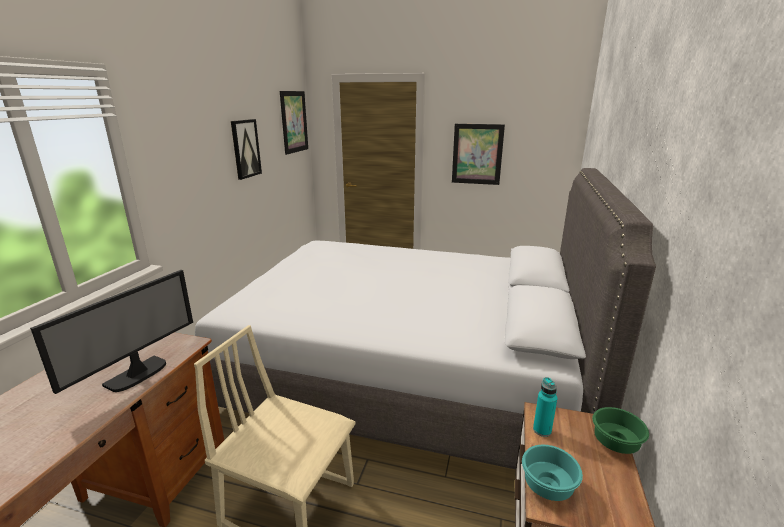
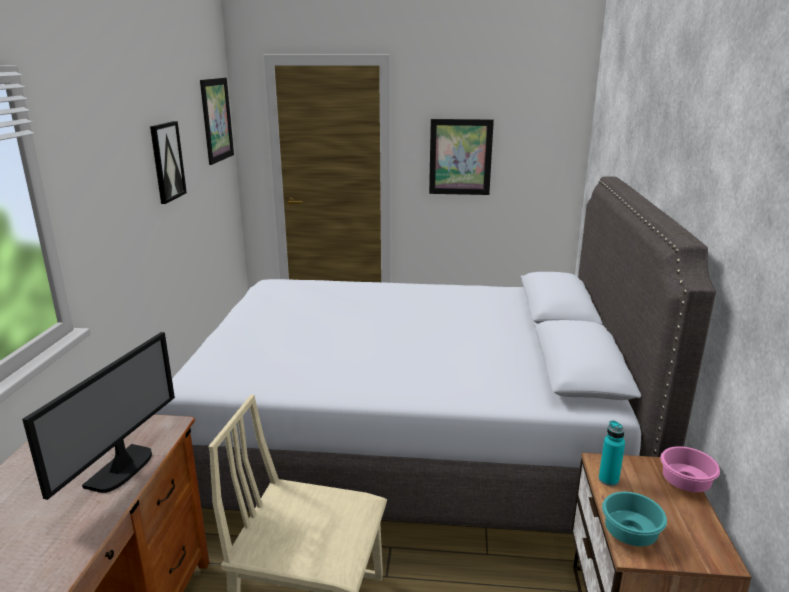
camera: 10 degrees left, 0 degrees up
green bowl [592,407,649,454] -> pink bowl [660,446,720,492]

